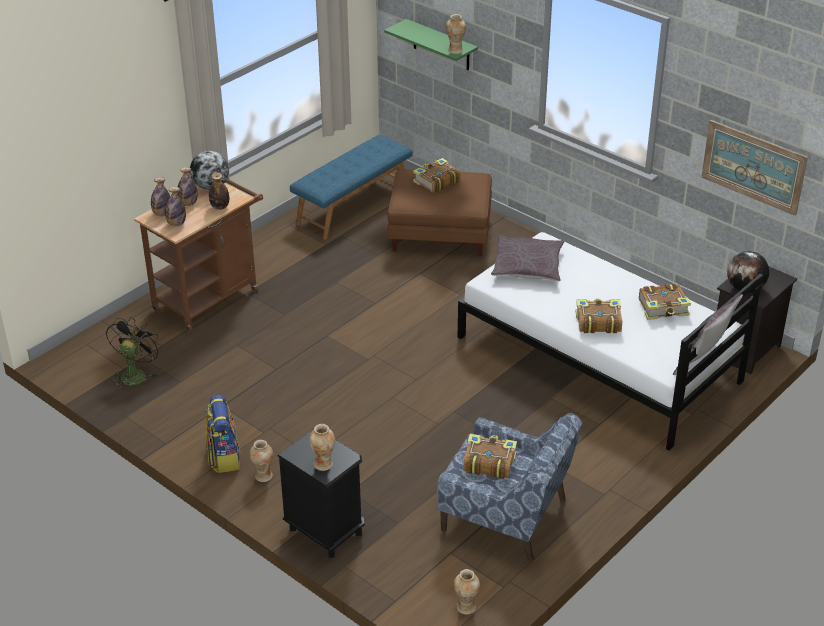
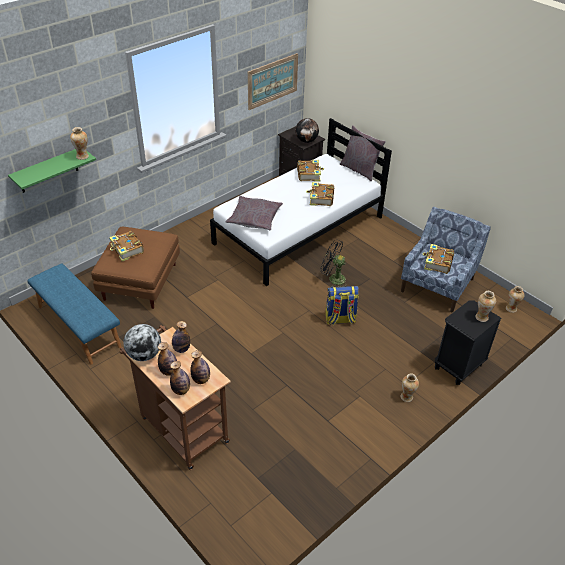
camera: 85 degrees left, 5 degrees up
black fan [106,317,162,389] -> black fan moved to [320,239,349,288]
backpack [205,395,241,473] -> backpack moved to [325,286,359,325]

